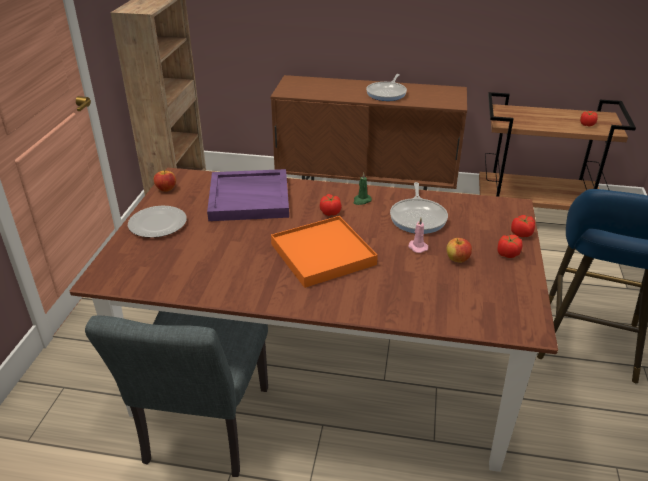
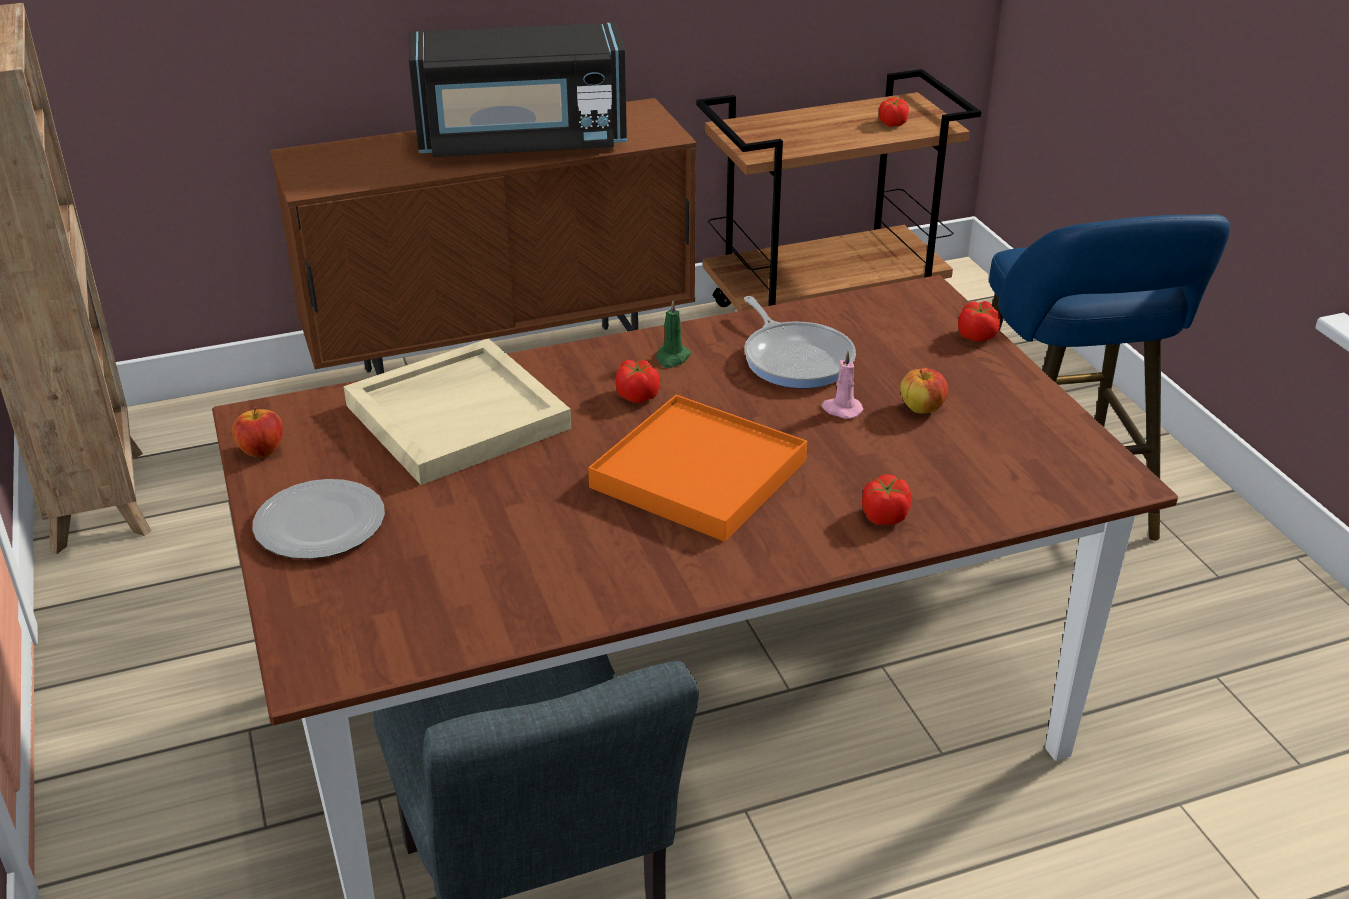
camera: 30 degrees left, 0 degrees up
purple tray [207,169,289,221] -> beige tray [344,338,572,485]
frying pan [366,74,407,101] -> black microwave [409,22,627,157]
tomato [497,235,522,258] -> tomato moved to [862,474,912,525]

